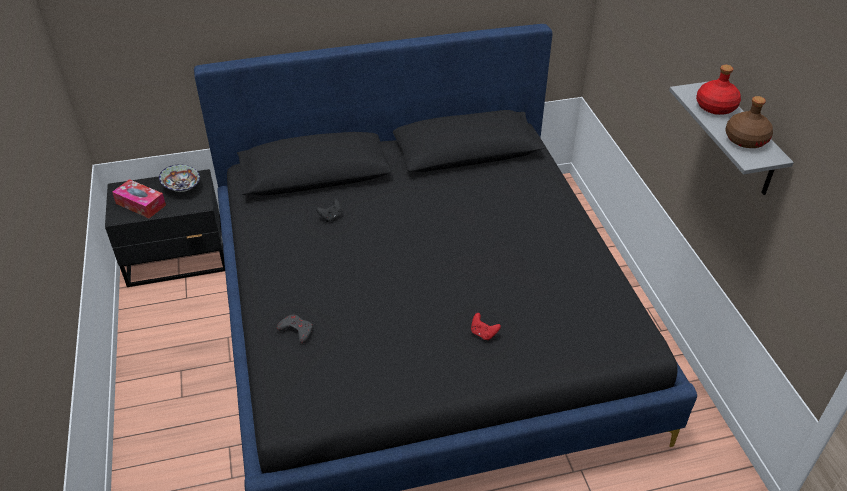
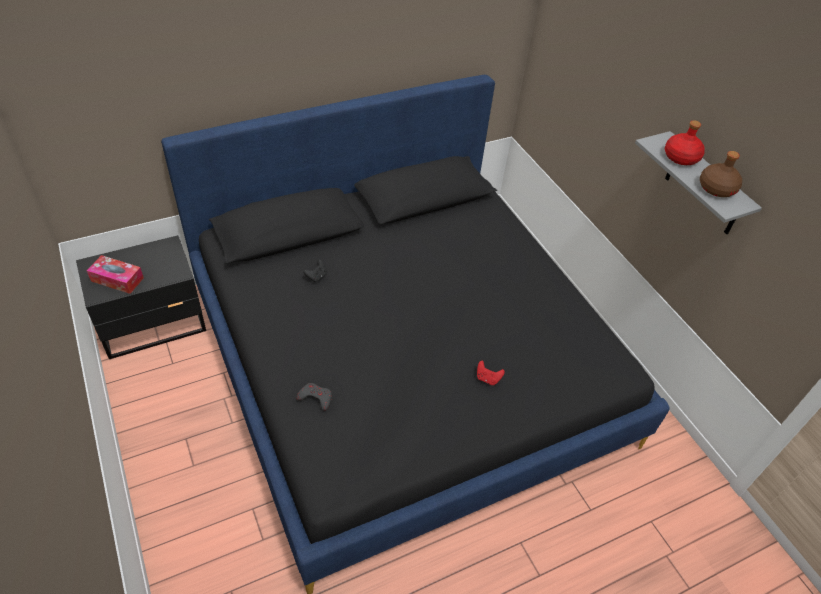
camera: 15 degrees left, 5 degrees up
bowl [159,165,200,192] -> none

